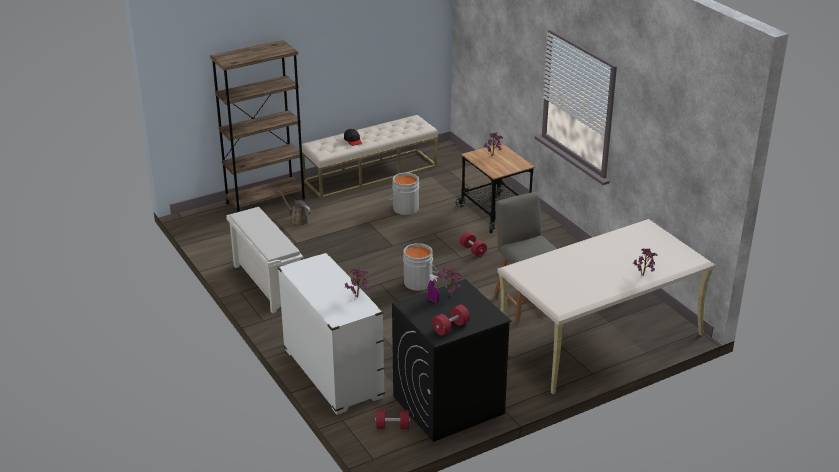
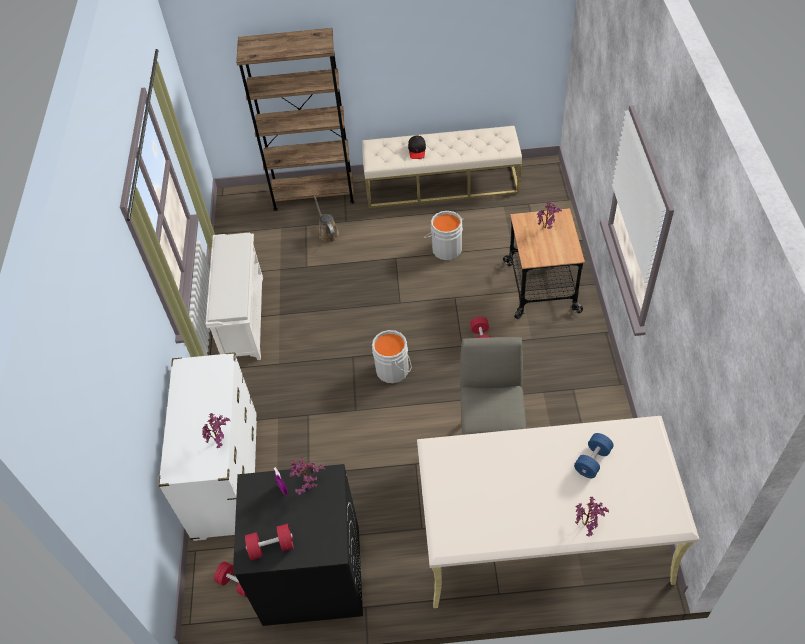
camera: 30 degrees right, 20 degrees up
none -> blue dumbbell [574,433,614,478]

